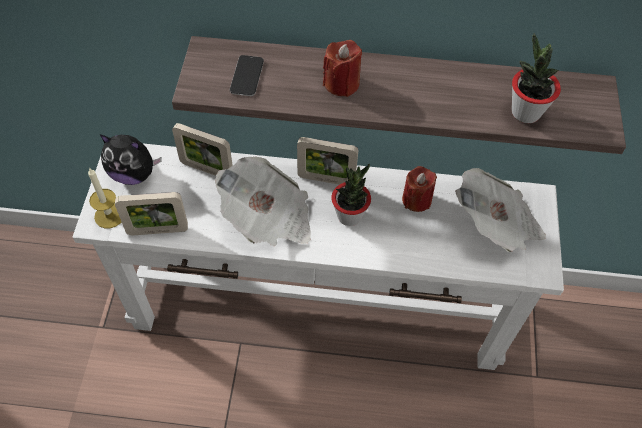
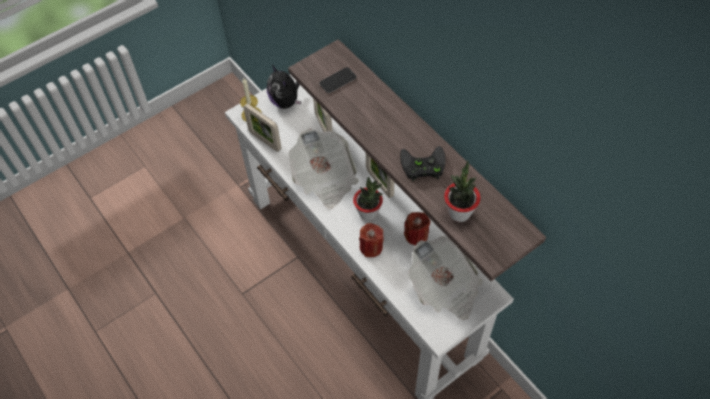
camera: 50 degrees right, 0 degrees up
red candle [323,40,362,97] -> red candle moved to [359,223,384,257]
none -> black game controller [400,146,446,181]

